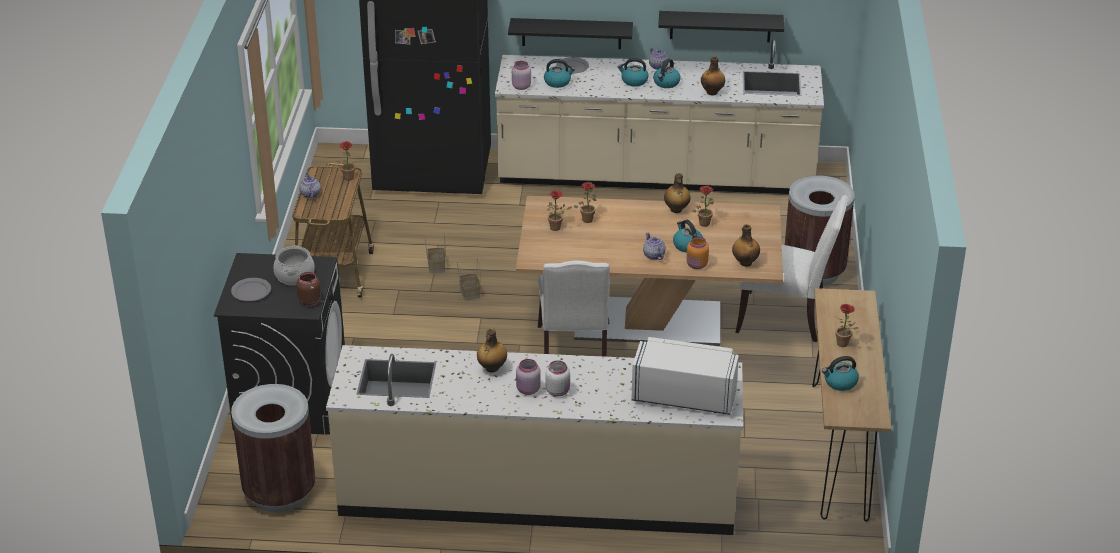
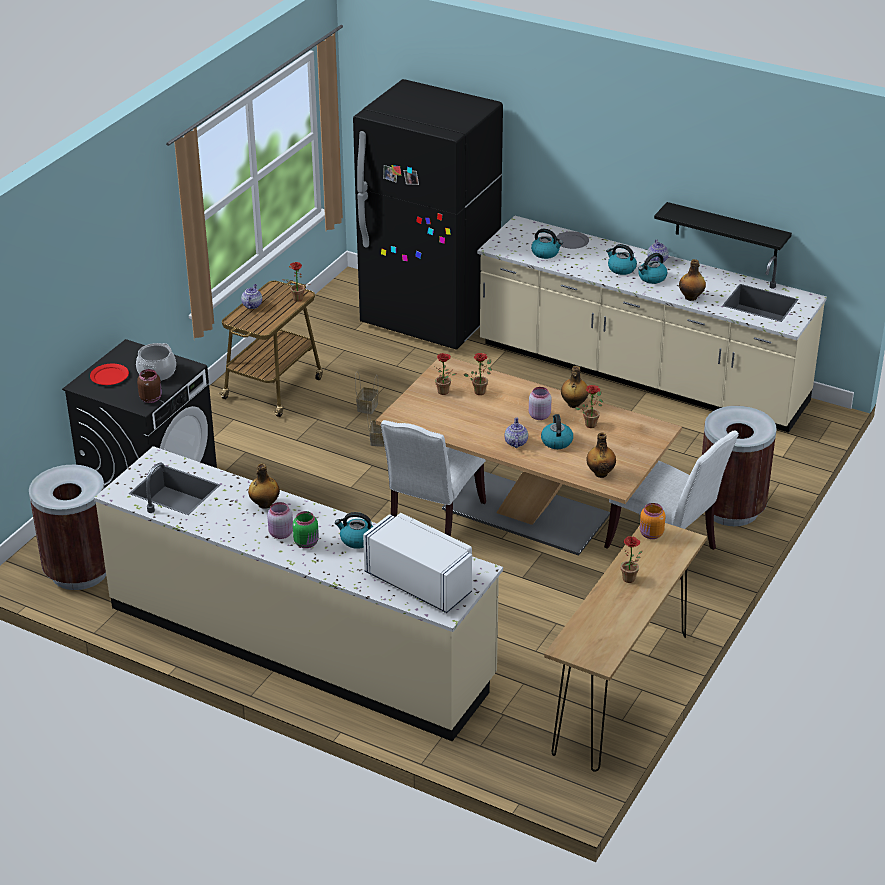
camera: 25 degrees right, 0 degrees up
grey plate [231,278,271,301] -> red plate [90,364,129,385]
black shelf [508,18,633,49] -> none
pink jar [512,61,531,90] -> pink jar moved to [529,387,552,420]
white jar [545,360,570,397] -> green jar [293,511,319,548]
orange jar [686,237,709,269] -> orange jar moved to [640,503,666,539]
kettle [822,356,859,391] -> kettle moved to [335,512,373,549]

